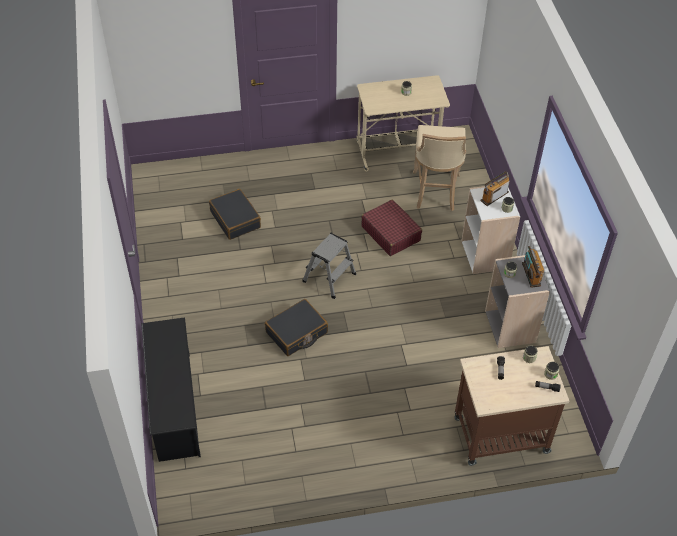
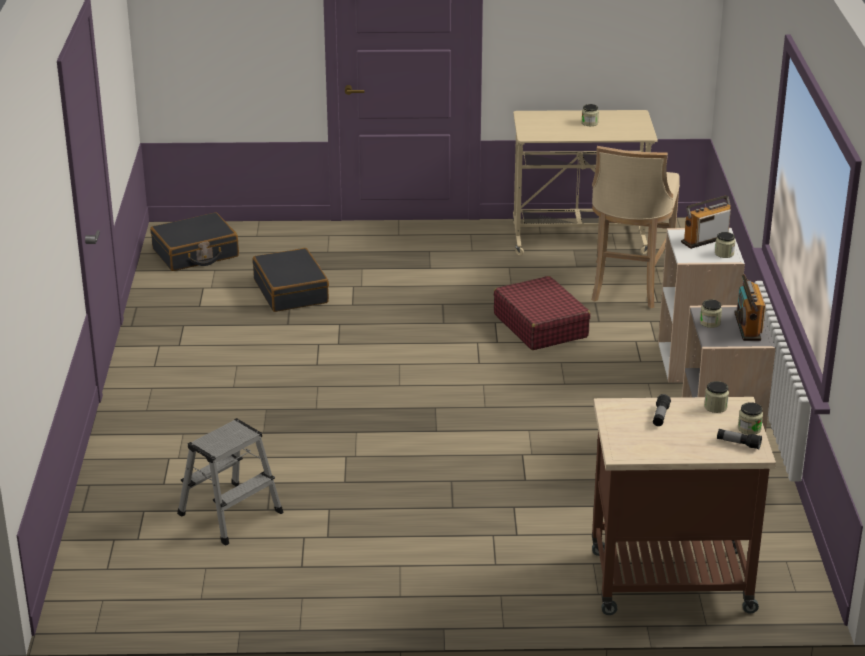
camera: 10 degrees right, 20 degrees down
black shoe rack [141,317,201,462] -> none
black suitcase [265,299,328,356] -> black suitcase moved to [150,213,239,271]
grey step ladder [302,233,356,299] -> grey step ladder moved to [177,418,283,545]

